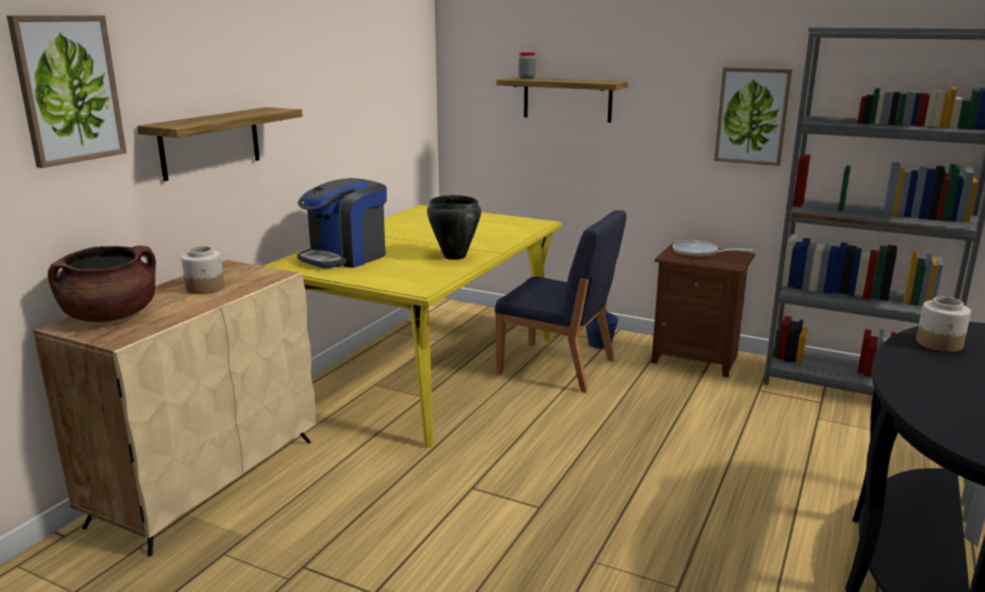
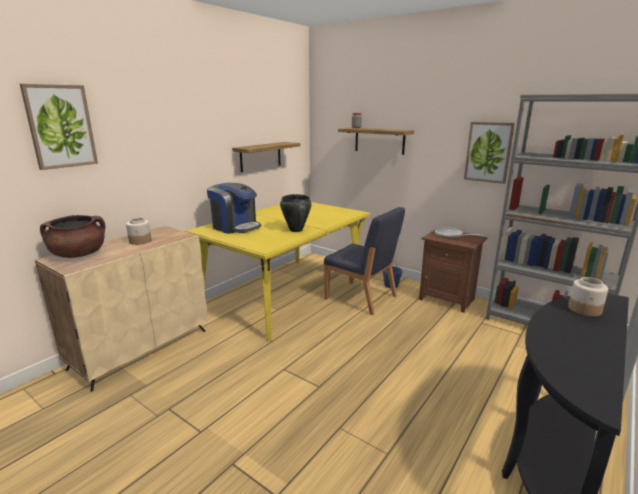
camera: 10 degrees right, 0 degrees up
shelf [137,107,303,181] -> shelf moved to [232,142,300,172]
coffee machine [297,178,387,268] -> coffee machine turned 105 degrees counterclockwise [207,182,261,234]

